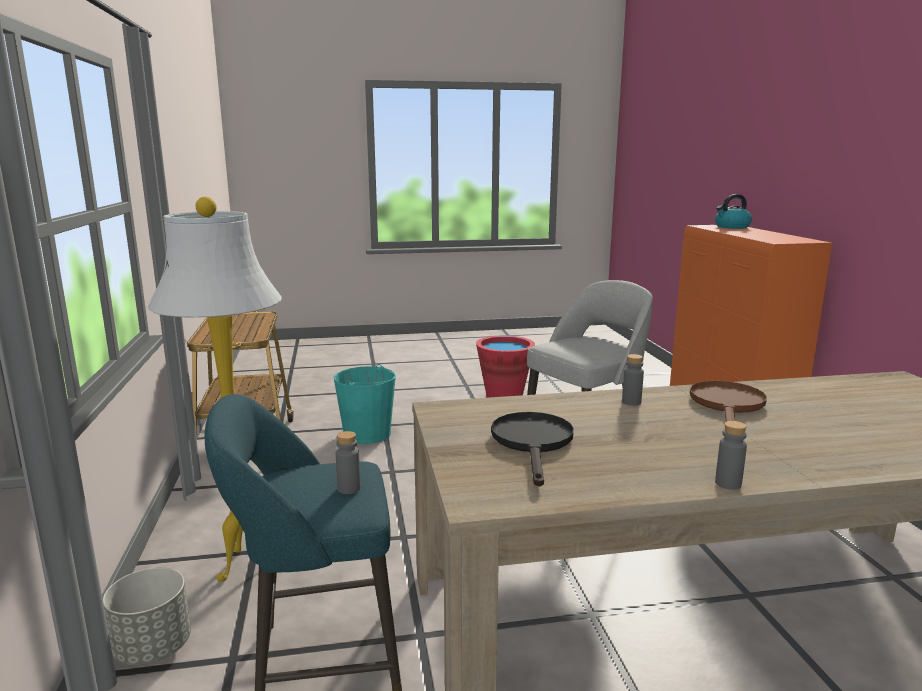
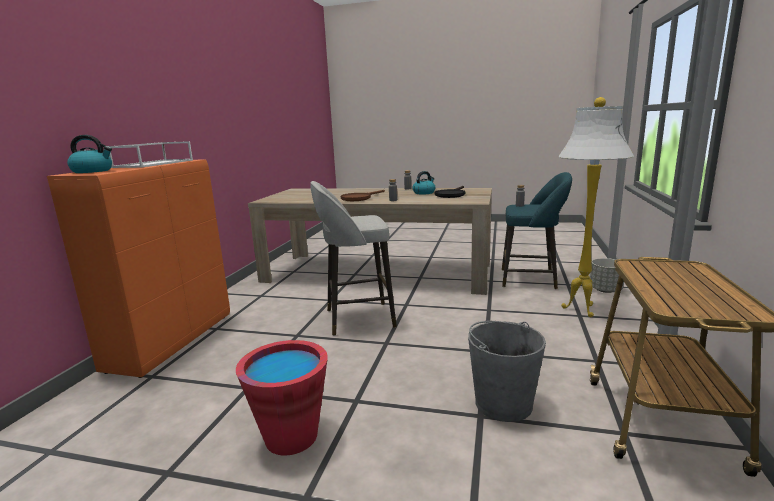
camera: 155 degrees left, 0 degrees up
turquoise bucket [334,364,396,444] -> grey bucket [468,321,546,422]
none -> white tray [109,141,193,168]
none -> kettle [413,171,435,195]

